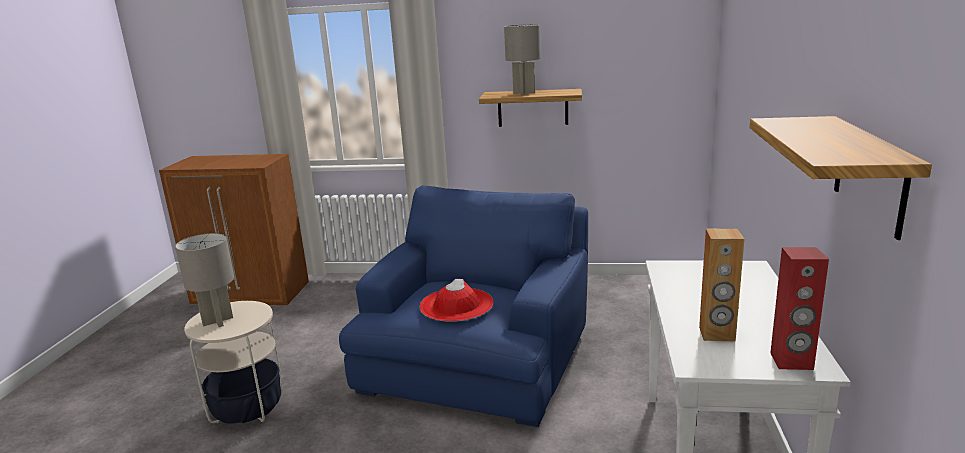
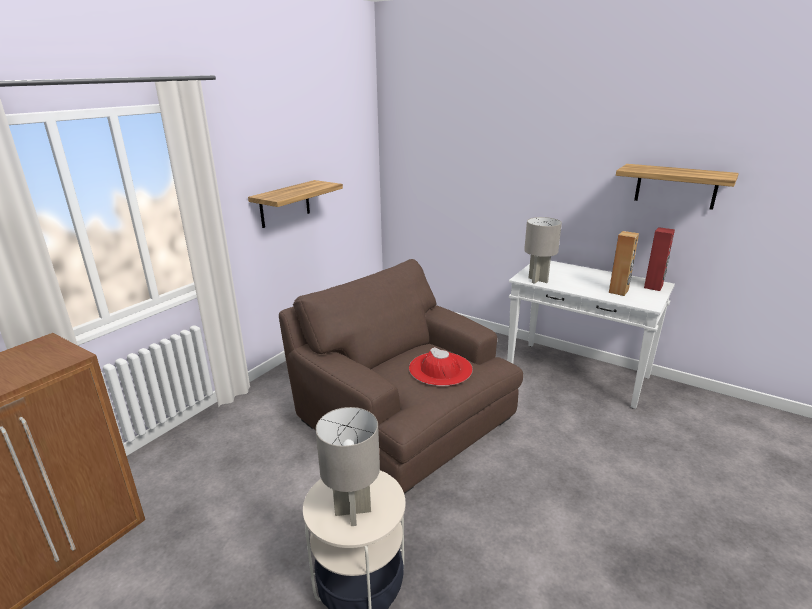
camera: 65 degrees left, 5 degrees up
blue armchair [339,185,588,427] -> brown armchair [279,259,523,494]
grey table lamp [504,24,541,95] -> grey table lamp moved to [524,217,562,284]

